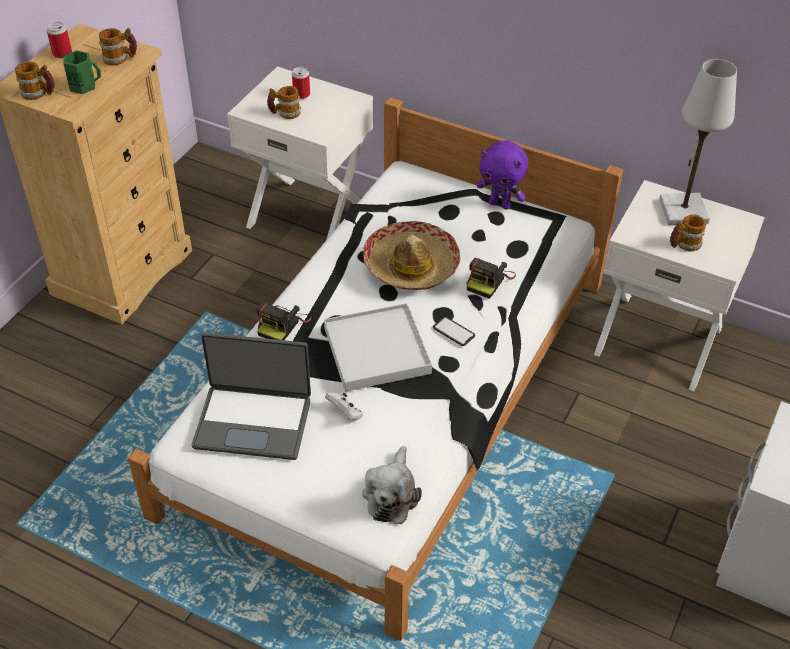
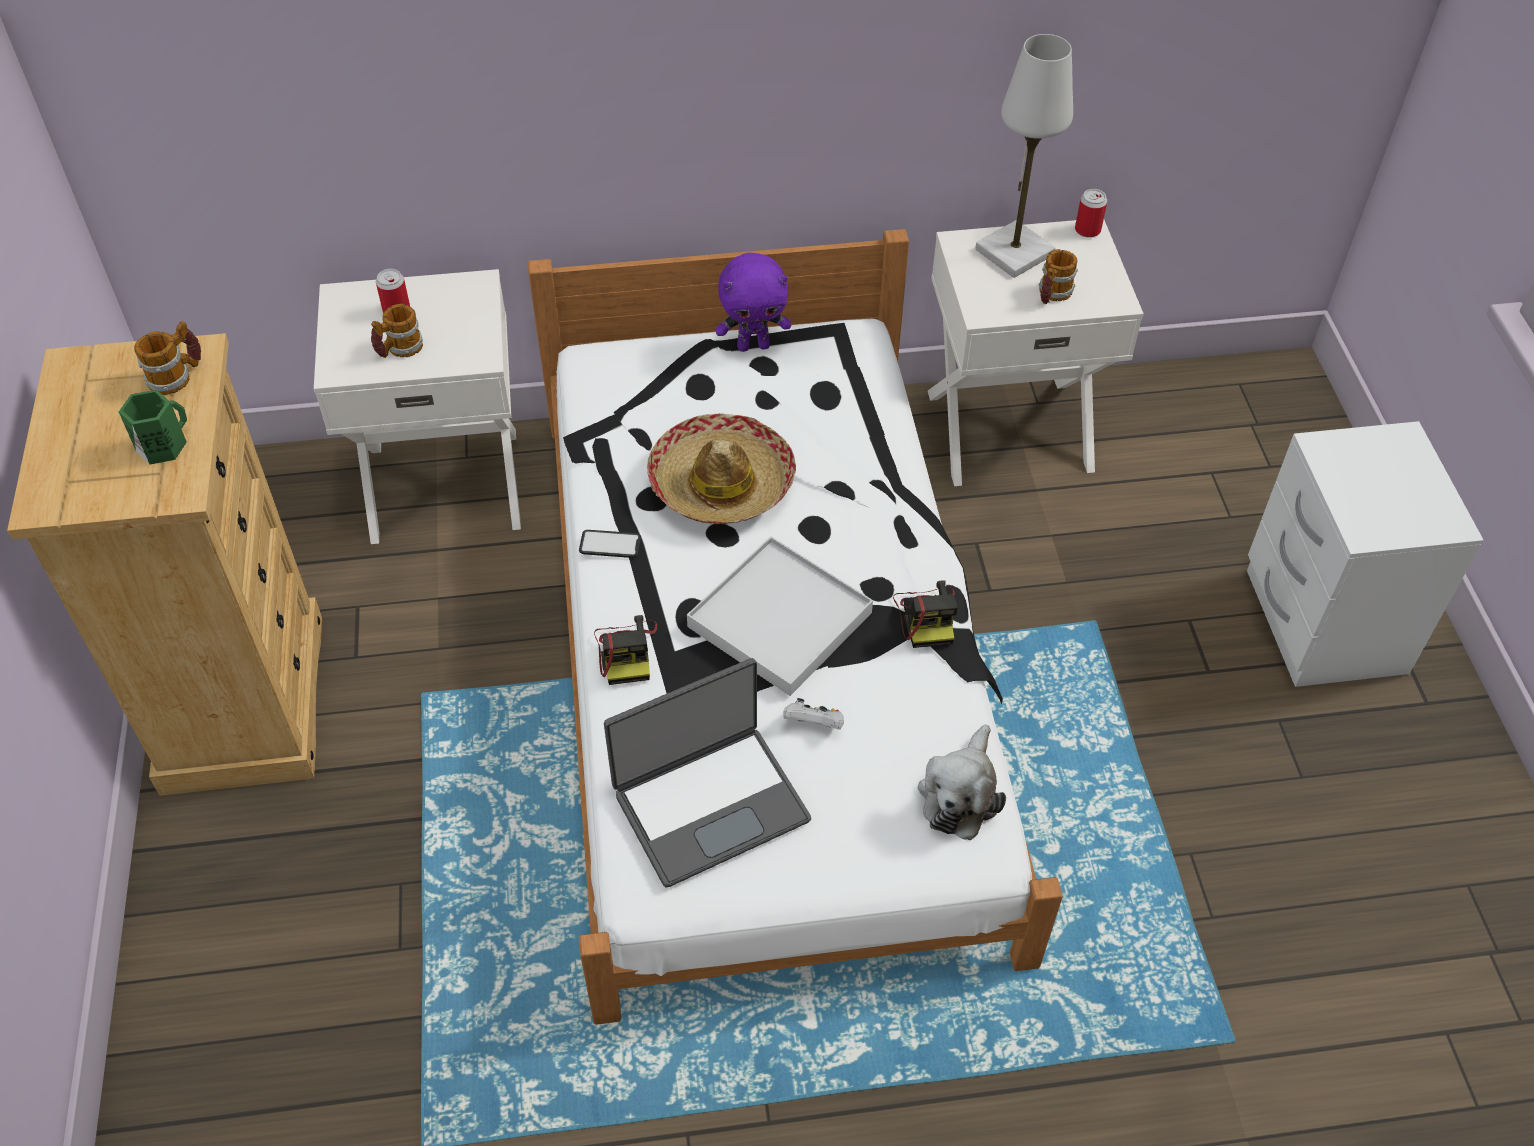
camera: 35 degrees left, 5 degrees up
mug [15,62,55,100] -> none
can [47,22,72,58] -> can moved to [1075,189,1107,238]
plush toy [362,446,422,524] -> plush toy turned 45 degrees clockwise [918,724,1006,840]
phone [433,317,475,346] -> phone moved to [579,530,641,558]
camera [466,258,516,299] -> camera moved to [893,580,958,648]

